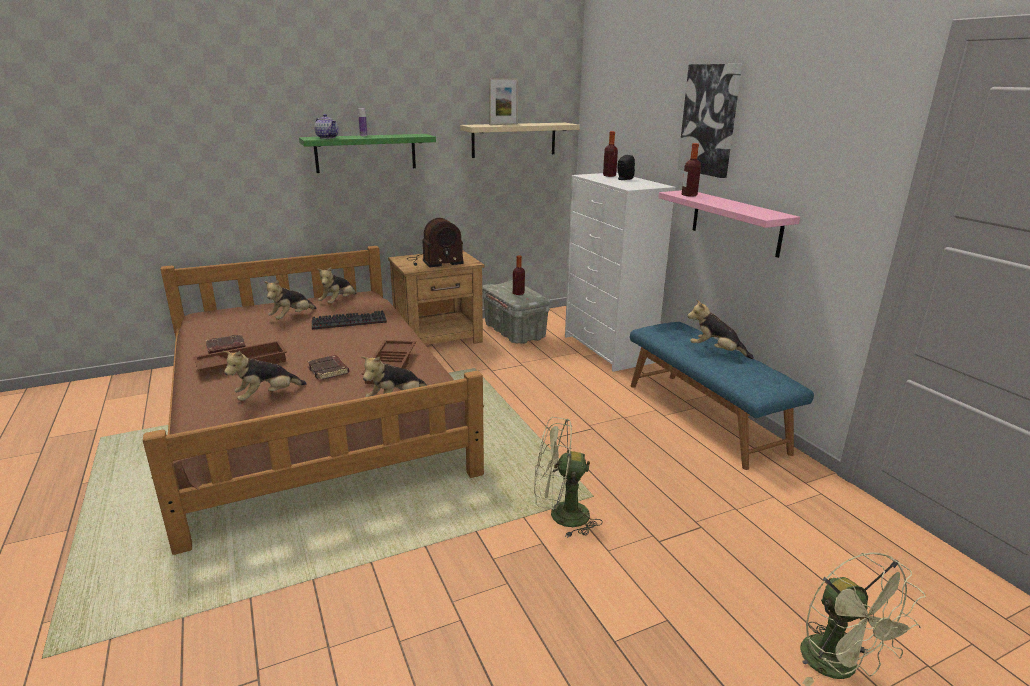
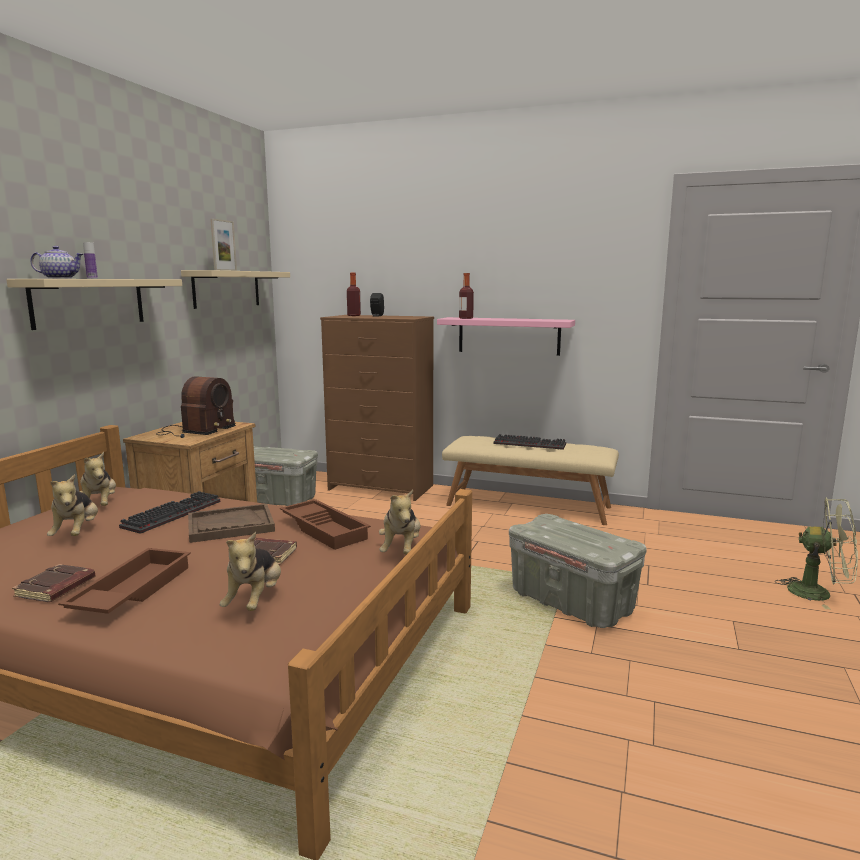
camera: 45 degrees left, 10 degrees down
green shelf [299,134,436,173] -> beige shelf [6,279,182,330]
bottle [513,255,525,295] -> none
green fan [534,417,603,538] -> grey storage box [509,514,647,628]
white dresser [565,173,676,372] -> brown dresser [320,315,434,501]
blue bench [630,322,814,470] -> beige bench [442,436,619,525]
picture [677,64,742,178] -> none
plush toy [687,299,754,359] -> keyboard [493,434,566,450]
none -> brown tray [188,504,275,543]

